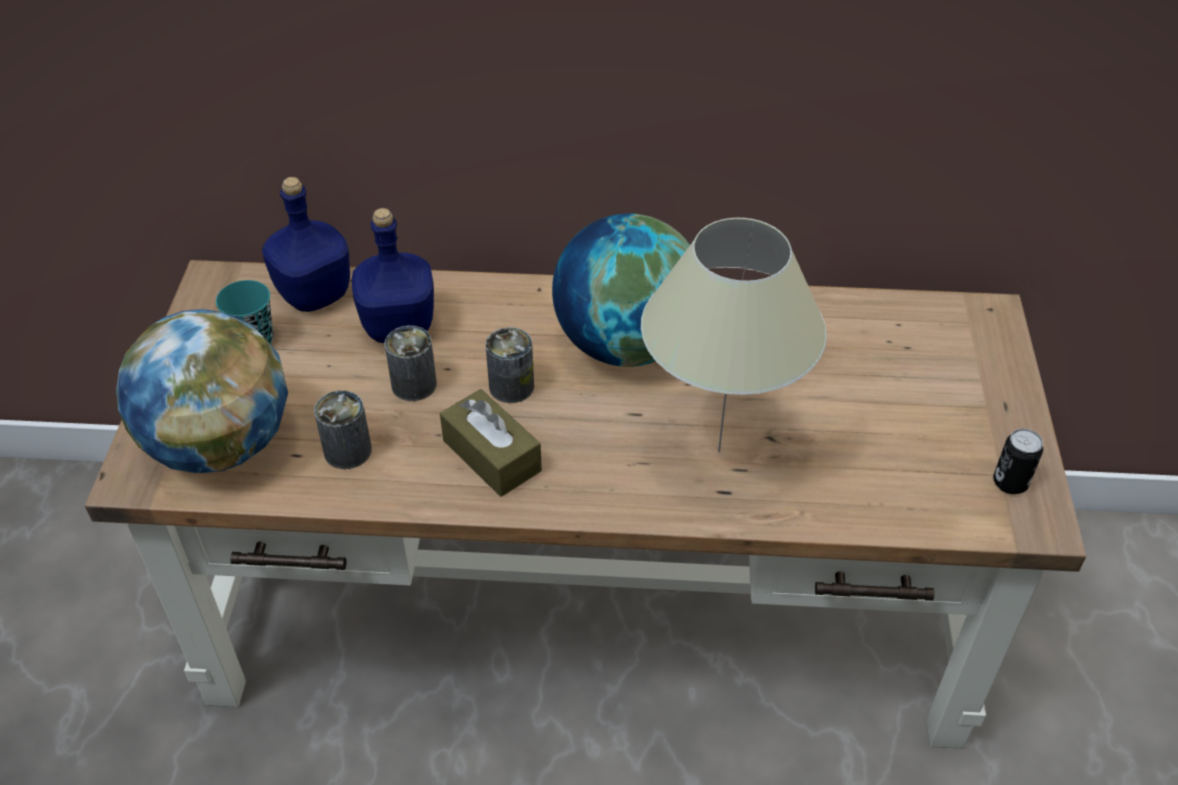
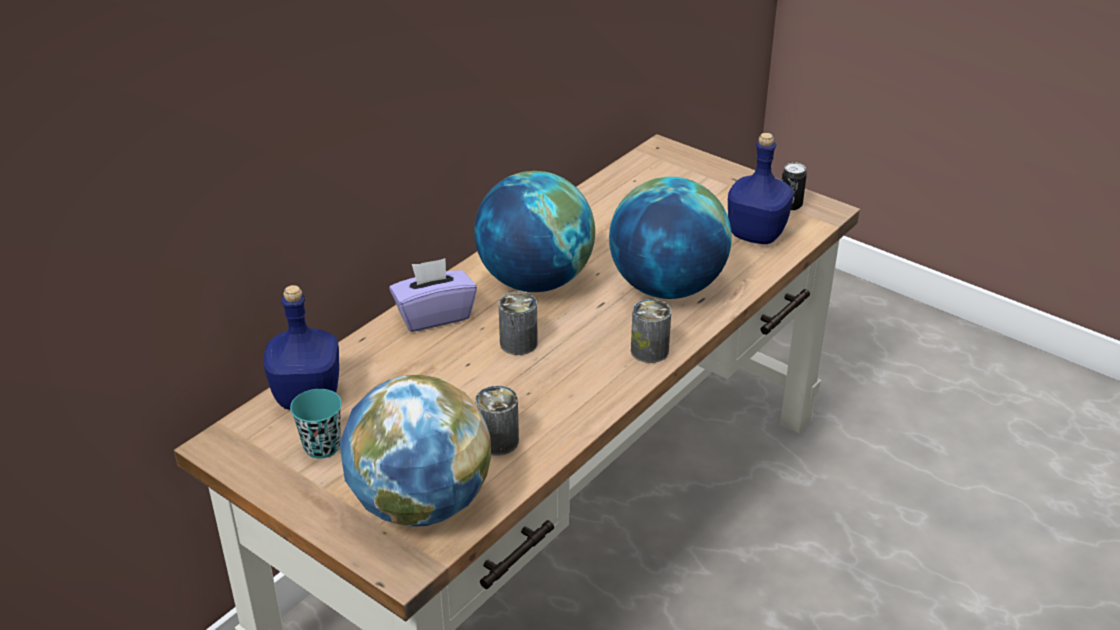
camera: 55 degrees left, 10 degrees down
blue bottle [352,208,434,343] -> blue bottle moved to [728,133,794,244]
can [384,326,437,401] -> can moved to [631,299,671,363]
brown tissue box [440,389,542,497] -> none
beige table lamp [641,218,827,452] -> globe [609,177,732,299]
none -> purple tissue box [389,258,477,332]

